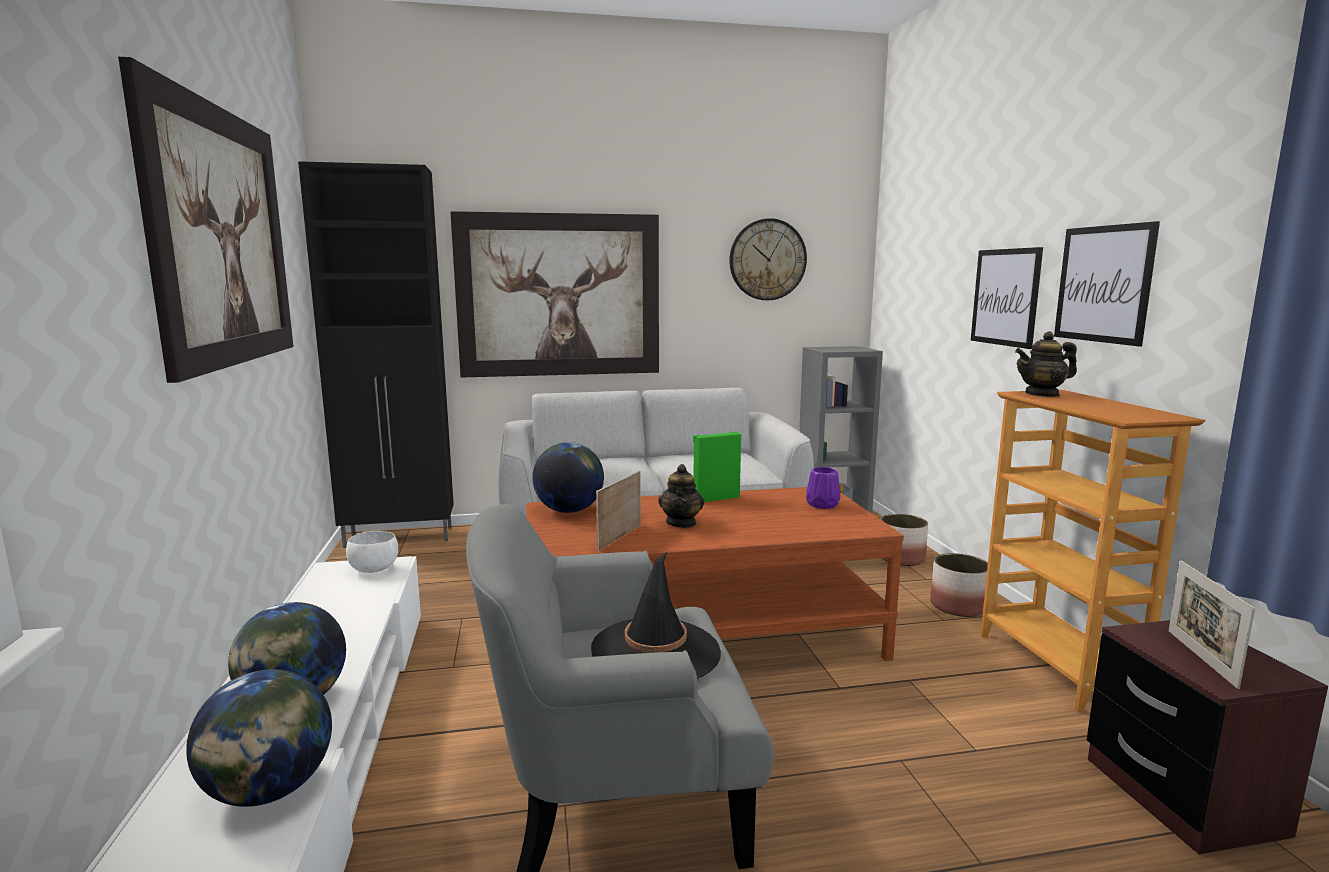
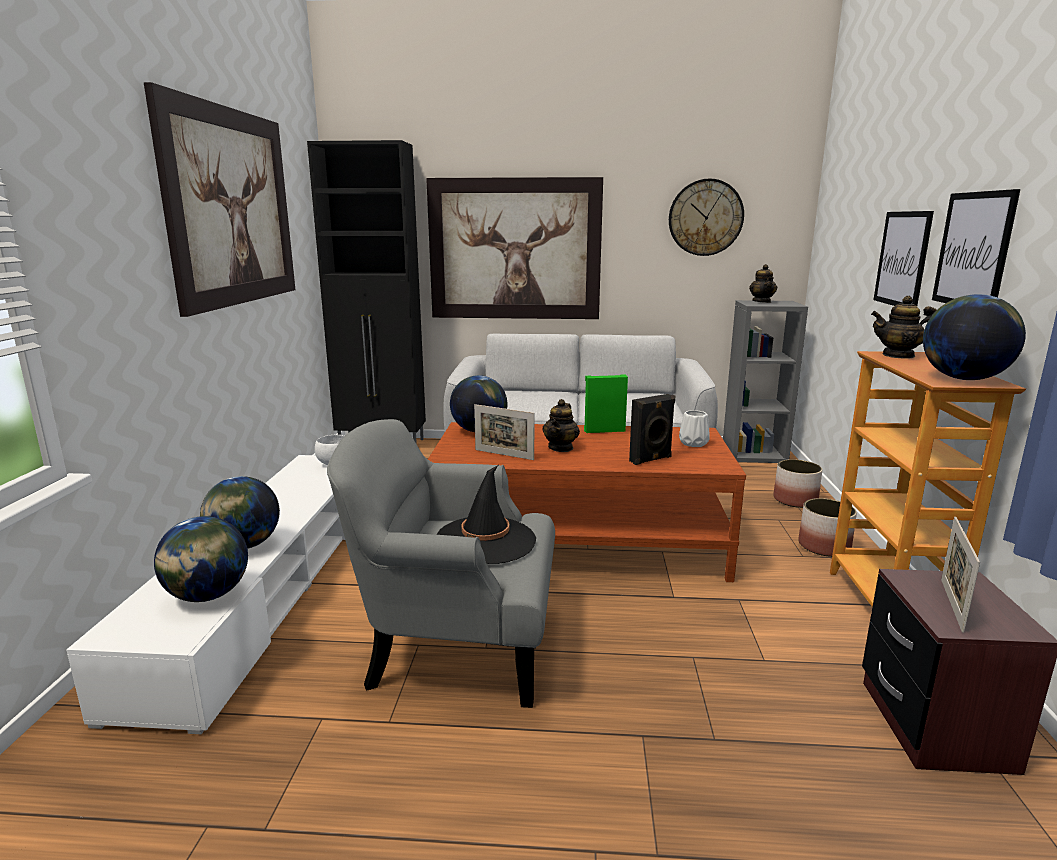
camera: 15 degrees right, 5 degrees up
picture frame [596,470,641,551] -> picture frame turned 105 degrees counterclockwise [474,404,534,460]
purple vase [806,467,840,509] -> white vase [679,410,710,447]
none -> black speaker [629,394,675,465]
none -> teapot [749,264,777,303]
none -> globe [923,294,1026,380]

